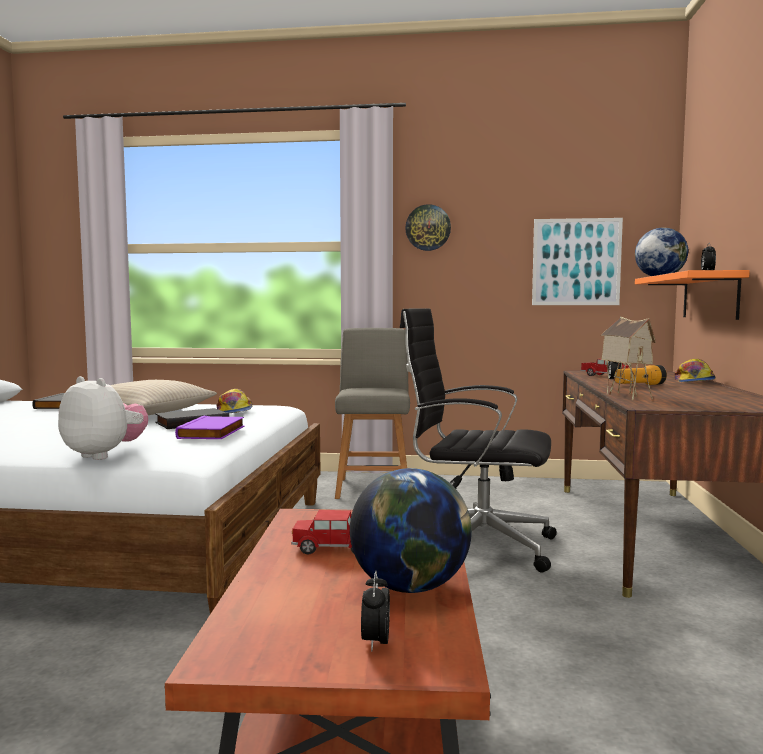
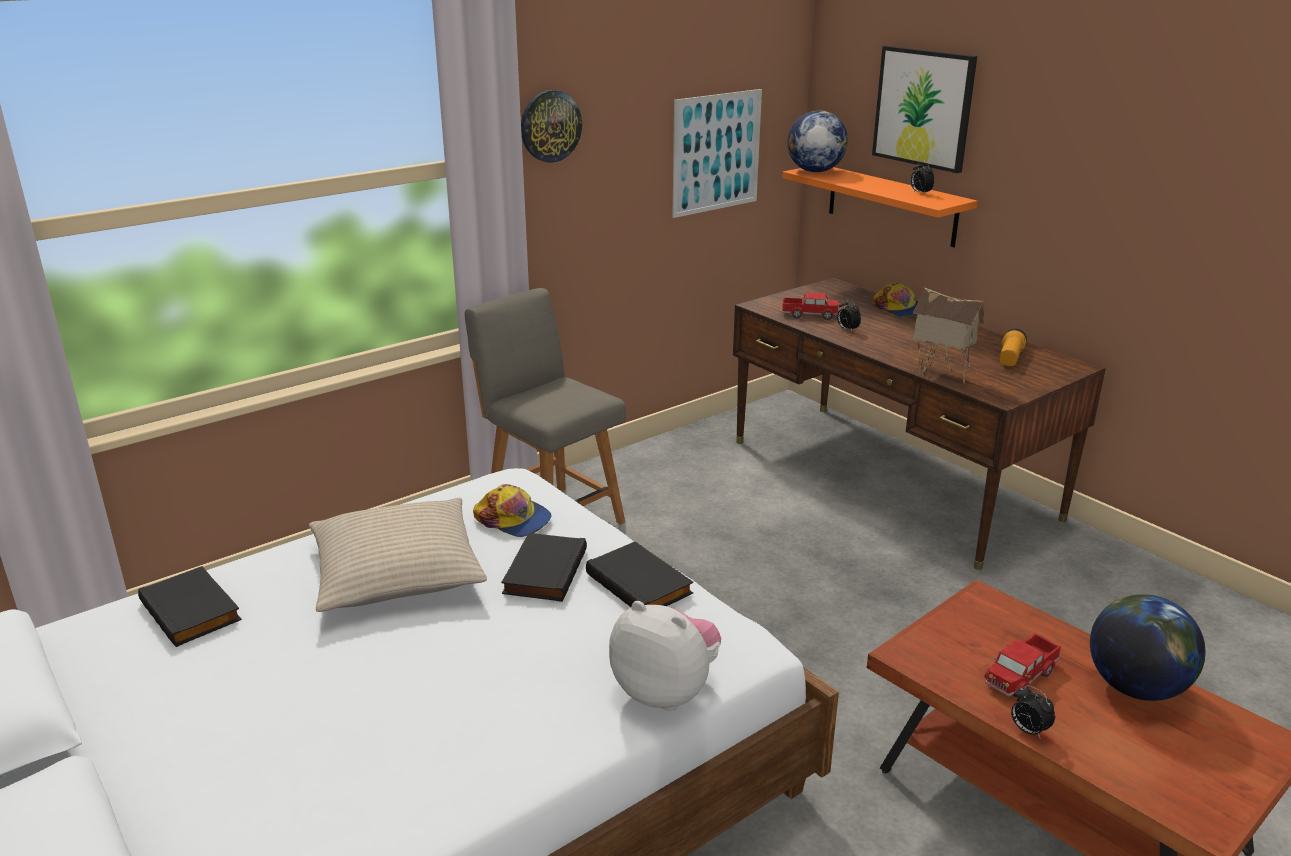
camera: 45 degrees left, 20 degrees up
plush toy [58,376,148,460] -> plush toy turned 45 degrees clockwise [609,601,721,711]
purple book [175,416,244,439] -> black book [586,541,693,607]
alarm clock [361,571,390,652] -> alarm clock moved to [1011,685,1055,739]
black office chair [400,308,557,572] -> none
flashlight [615,365,667,385] -> flashlight moved to [999,328,1027,366]
none -> picture [872,46,977,173]

